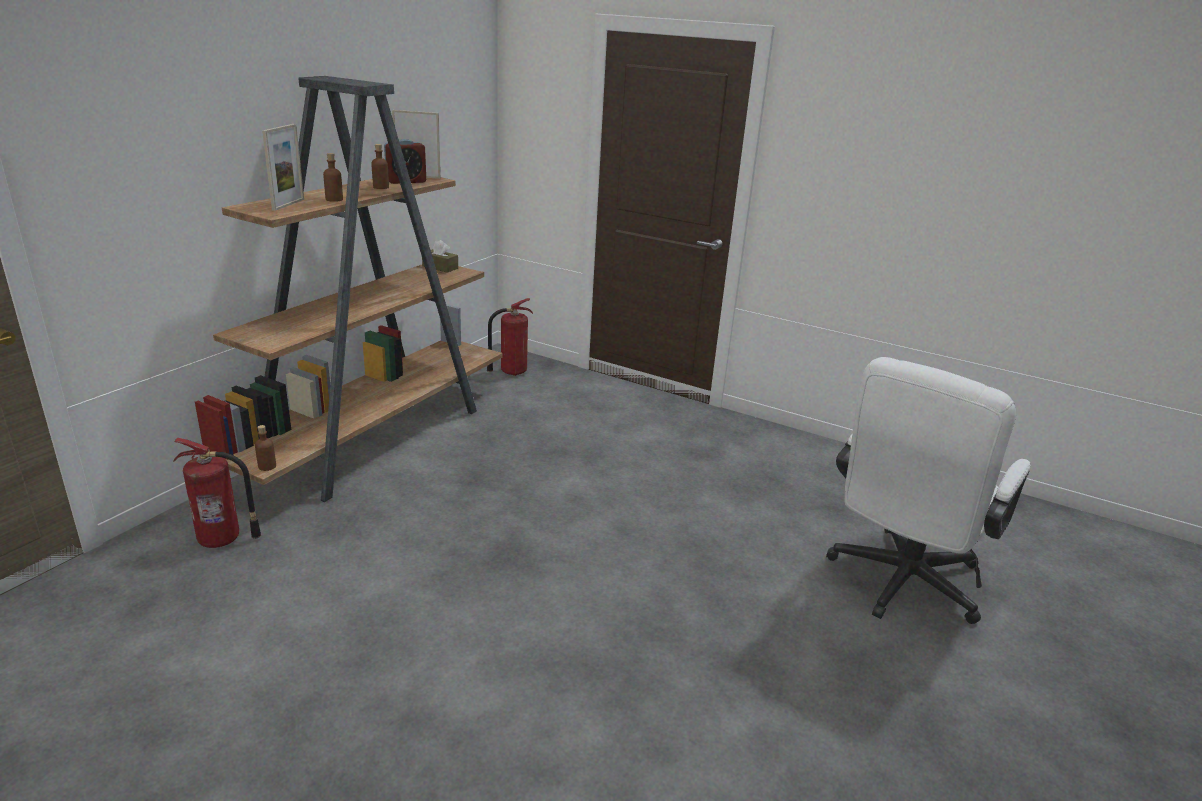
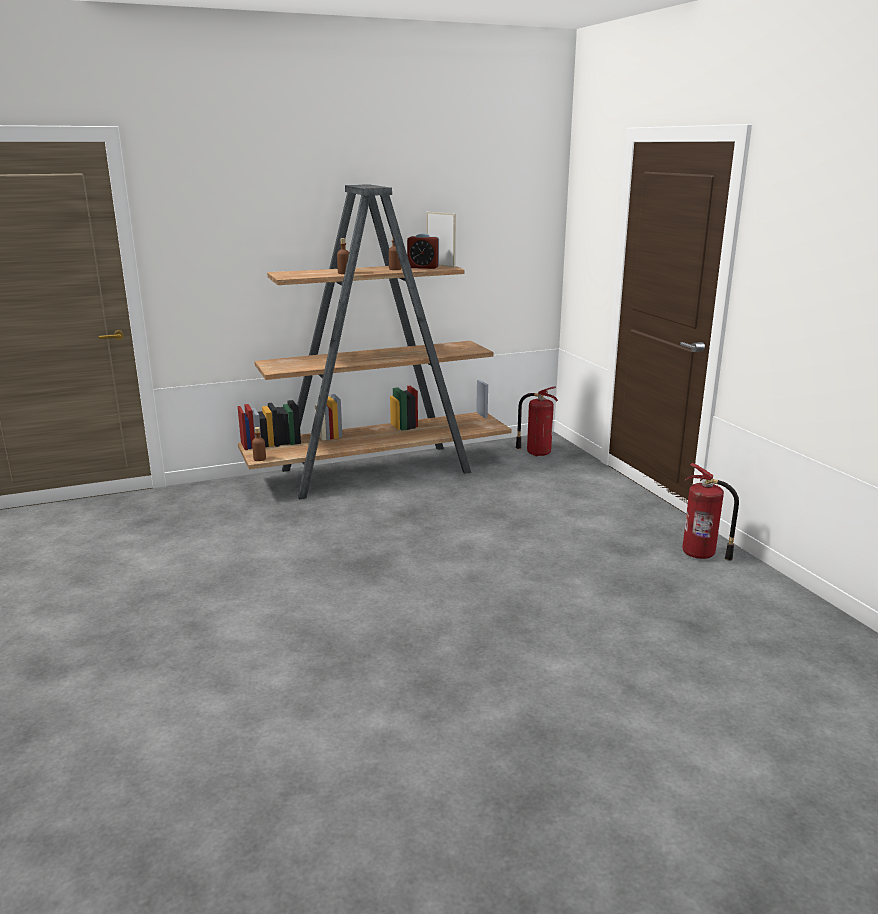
camera: 40 degrees right, 5 degrees down
fire extinguisher [173,438,261,548] -> fire extinguisher moved to [682,463,739,561]
picture frame [262,124,304,211] -> none
brown tissue box [422,240,458,273] -> none
white office chair [826,357,1031,624] -> none

